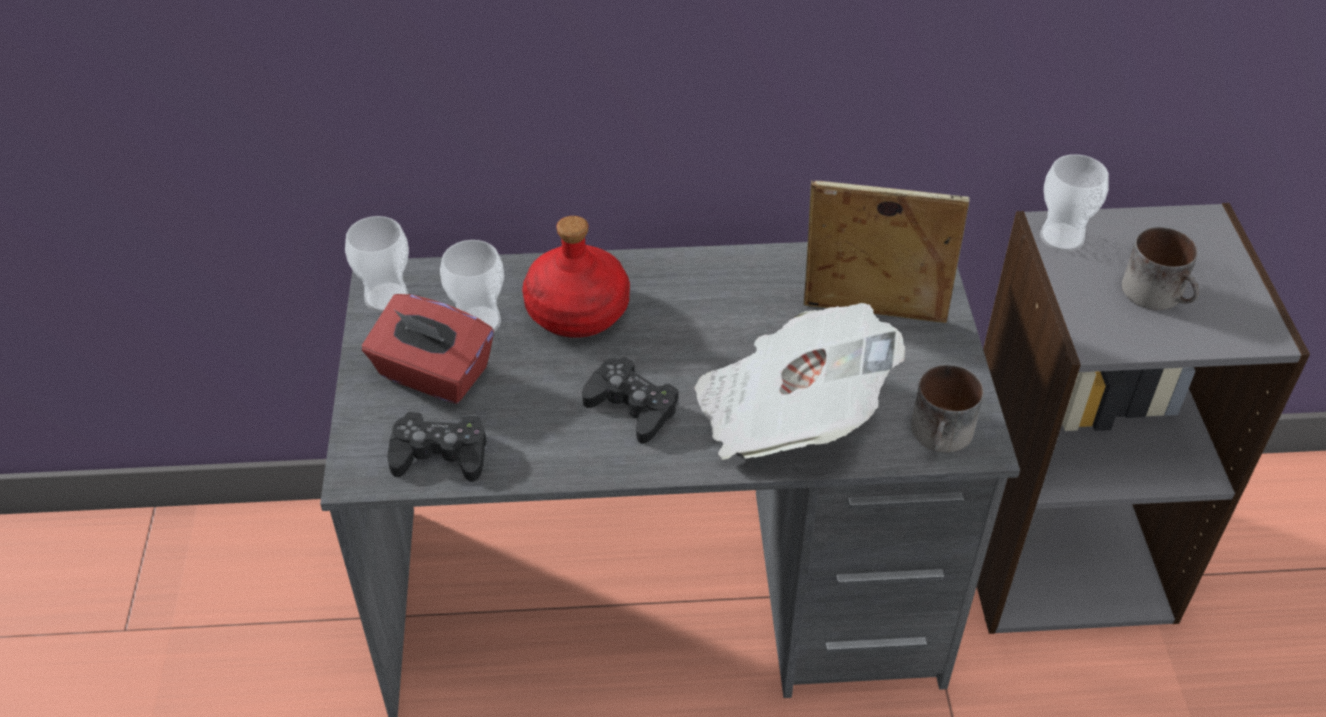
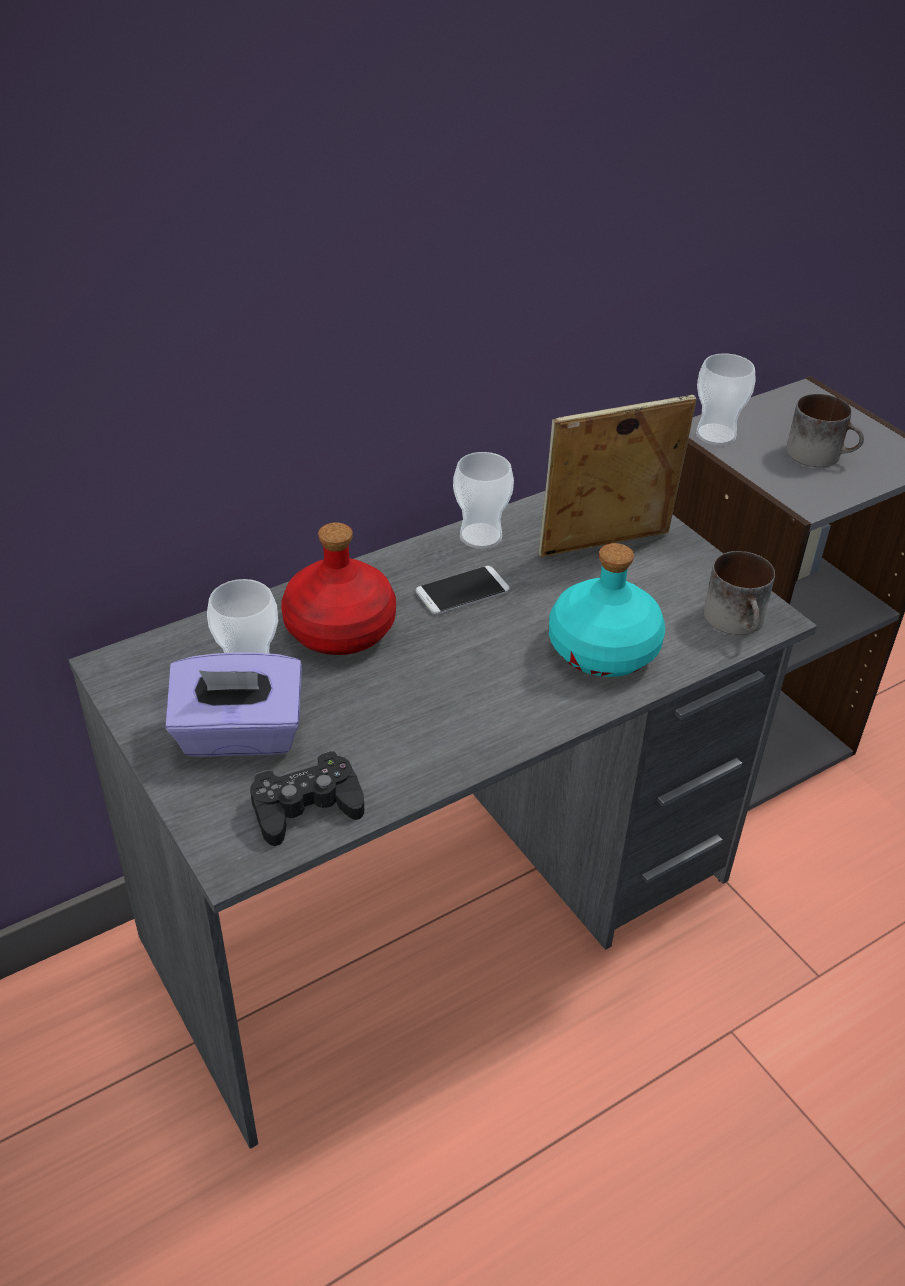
camera: 30 degrees left, 5 degrees down
cup [345,216,409,313] -> cup moved to [453,452,514,549]
red tissue box [362,294,494,404] -> purple tissue box [165,652,302,757]
black game controller [582,357,679,443] -> none
newspaper [695,303,905,460] -> turquoise bottle [549,543,665,677]
none -> phone [416,566,510,614]

